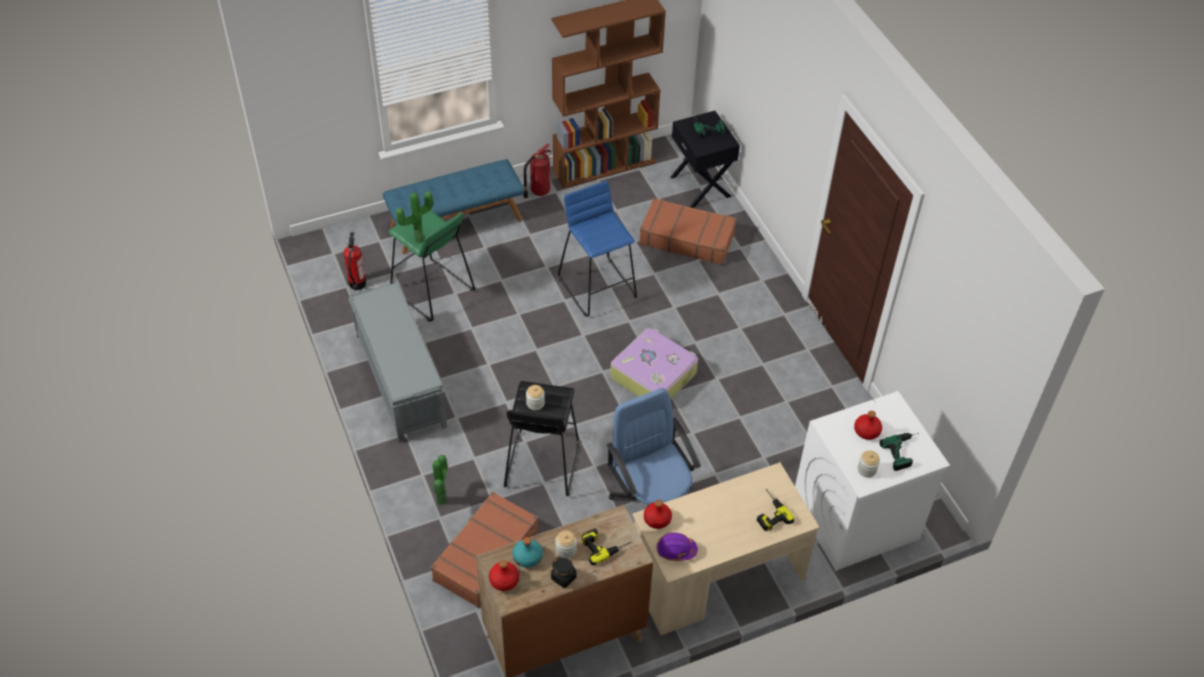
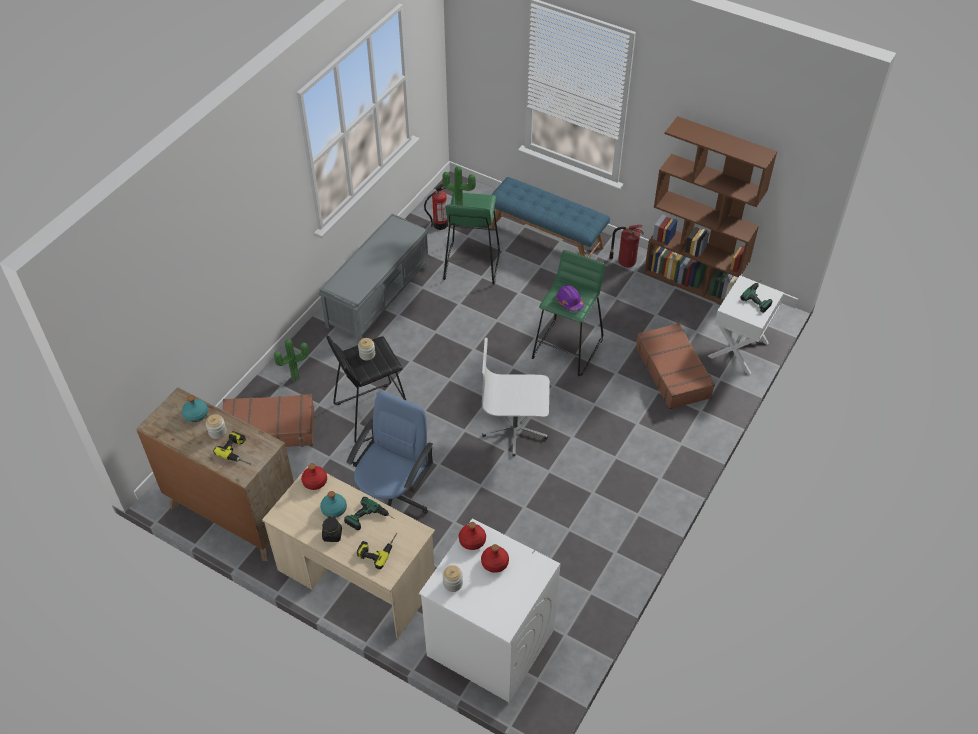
camera: 55 degrees right, 0 degrees up
red bottle [489,560,519,591] -> red bottle moved to [459,522,486,550]
black jar [551,558,577,588] -> black jar moved to [322,516,342,542]
blue stool [558,181,637,317] -> green stool [532,250,605,376]
suitcase [610,328,698,399] -> white office chair [482,338,550,457]
purple hard hat [657,533,698,561] -> purple hard hat moved to [556,285,584,311]
black nightstand [670,111,740,208] -> white nightstand [708,276,784,375]
power drill [880,433,919,471] -> power drill moved to [344,497,394,530]
none -> turquoise bottle [320,491,347,518]

